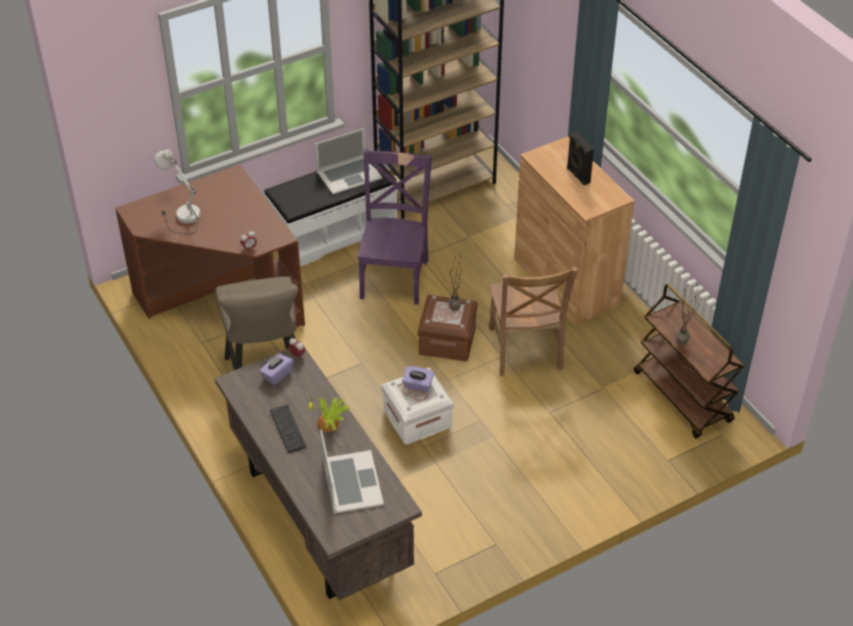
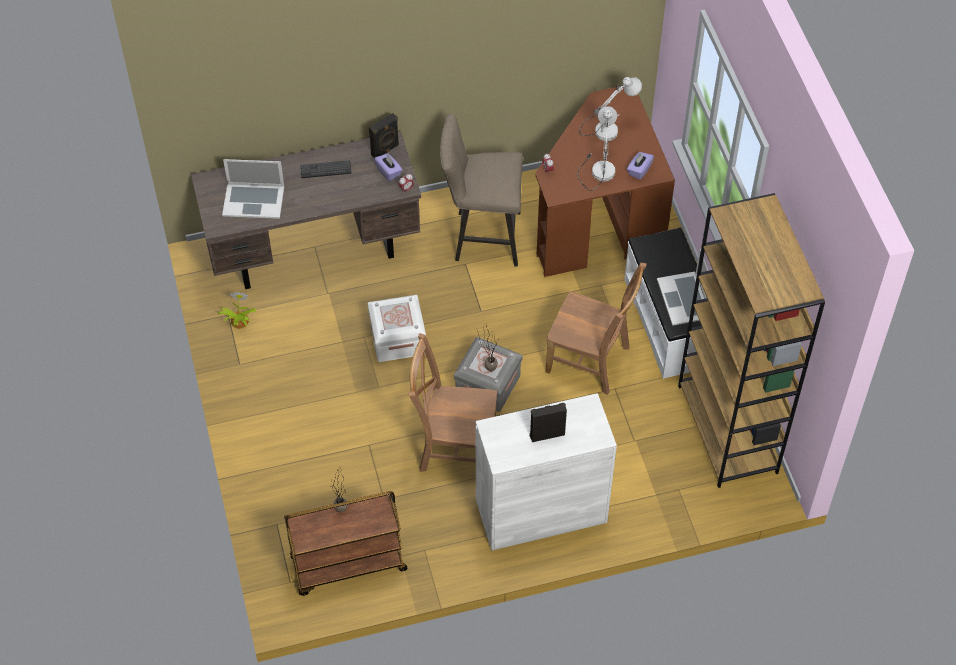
camera: 105 degrees right, 10 degrees up
potted plant [308,394,349,432] -> potted plant moved to [218,291,256,329]
purple chair [357,148,432,305] -> brown chair [546,263,646,395]
purple tissue box [402,366,434,392] -> purple tissue box moved to [627,152,654,180]
brown storage box [418,295,478,361] -> grey storage box [454,337,523,412]
brown cabinet [514,137,634,325] -> white cabinet [476,393,617,551]
none -> black speaker [369,113,399,158]
none -> white table lamp [577,106,617,191]

